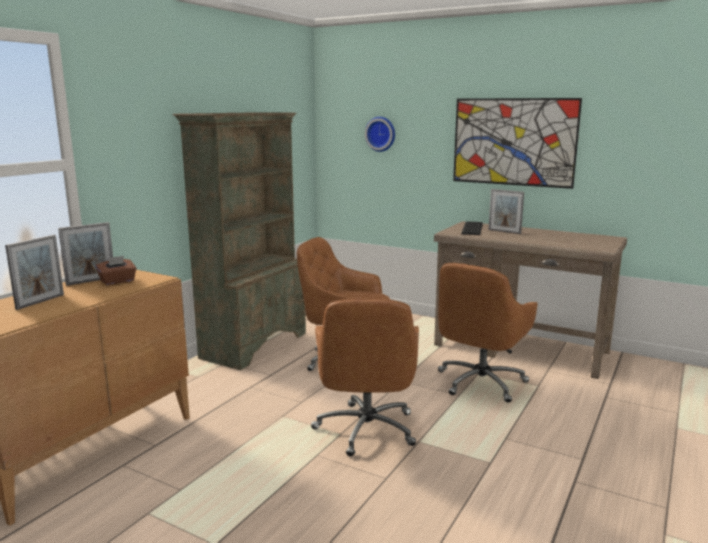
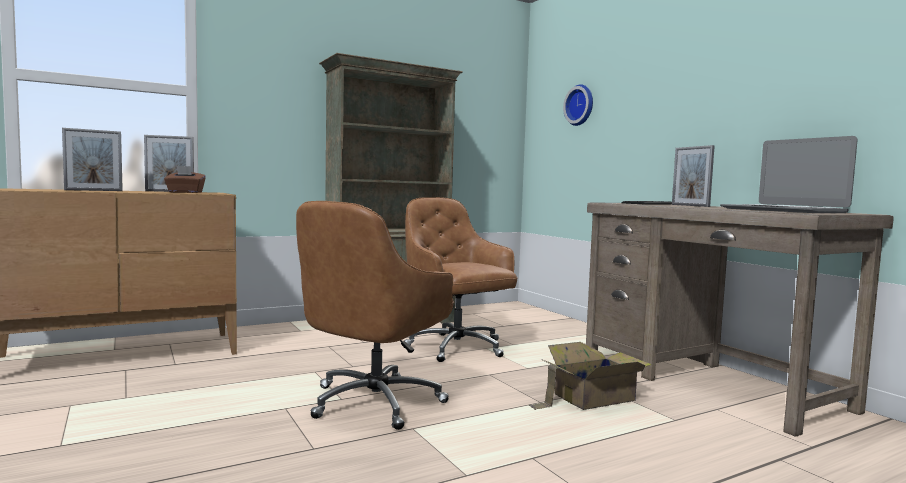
camera: 30 degrees right, 10 degrees down
brown office chair [438,263,538,403] -> cardboard box [529,342,652,410]
picture [453,98,582,189] -> none
none -> laptop [720,136,858,213]

